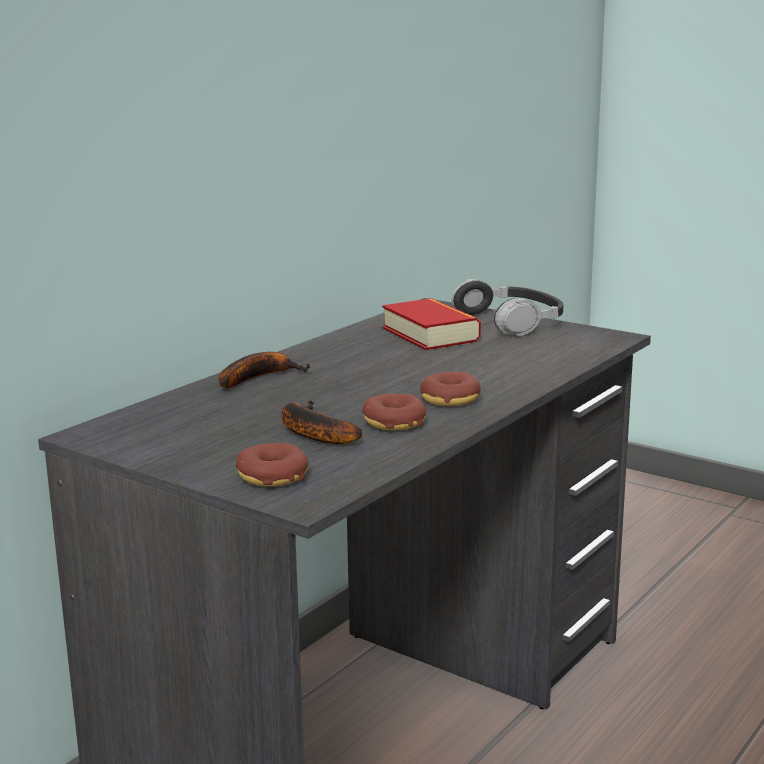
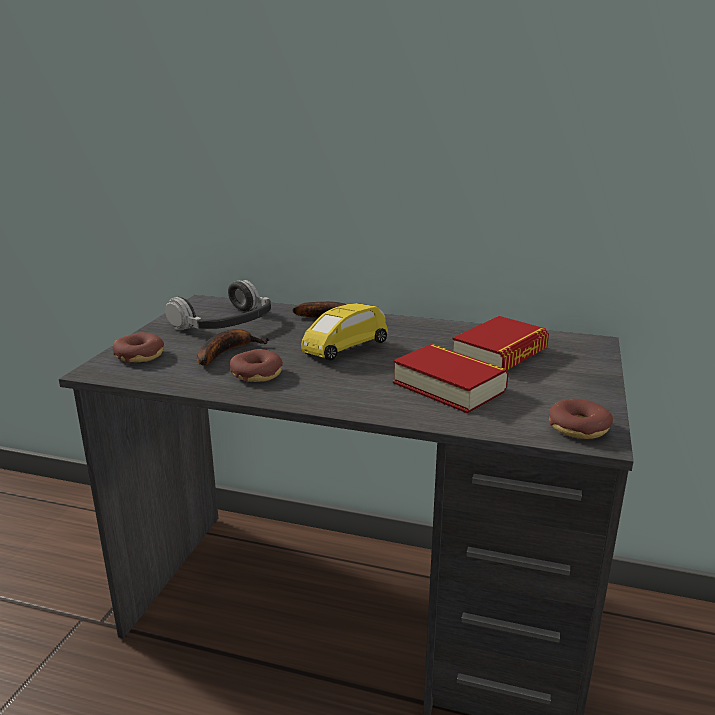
camera: 70 degrees right, 5 degrees up
donut [420,372,481,406] -> donut moved to [549,399,613,439]
headphones [452,279,563,336] -> headphones moved to [165,280,271,331]
none -> yellow toy car [301,303,388,360]
none -> book [393,344,509,414]

